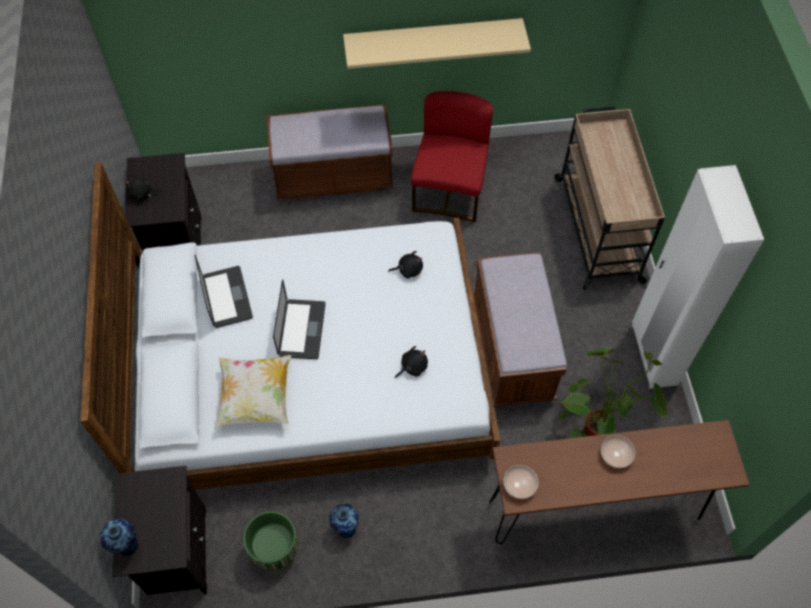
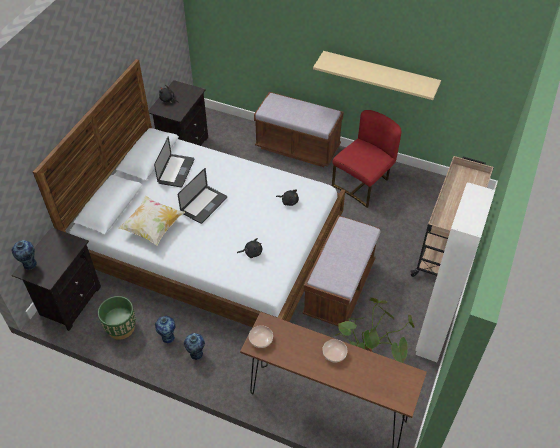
camera: 30 degrees right, 10 degrees down
none -> vase [184,333,205,360]

